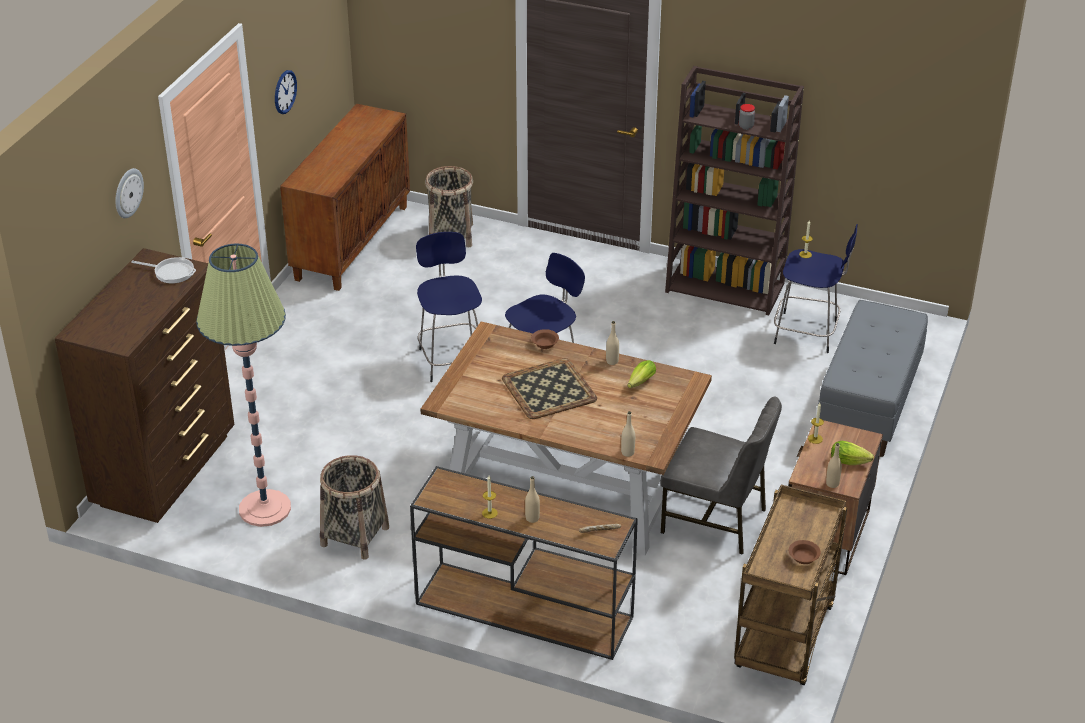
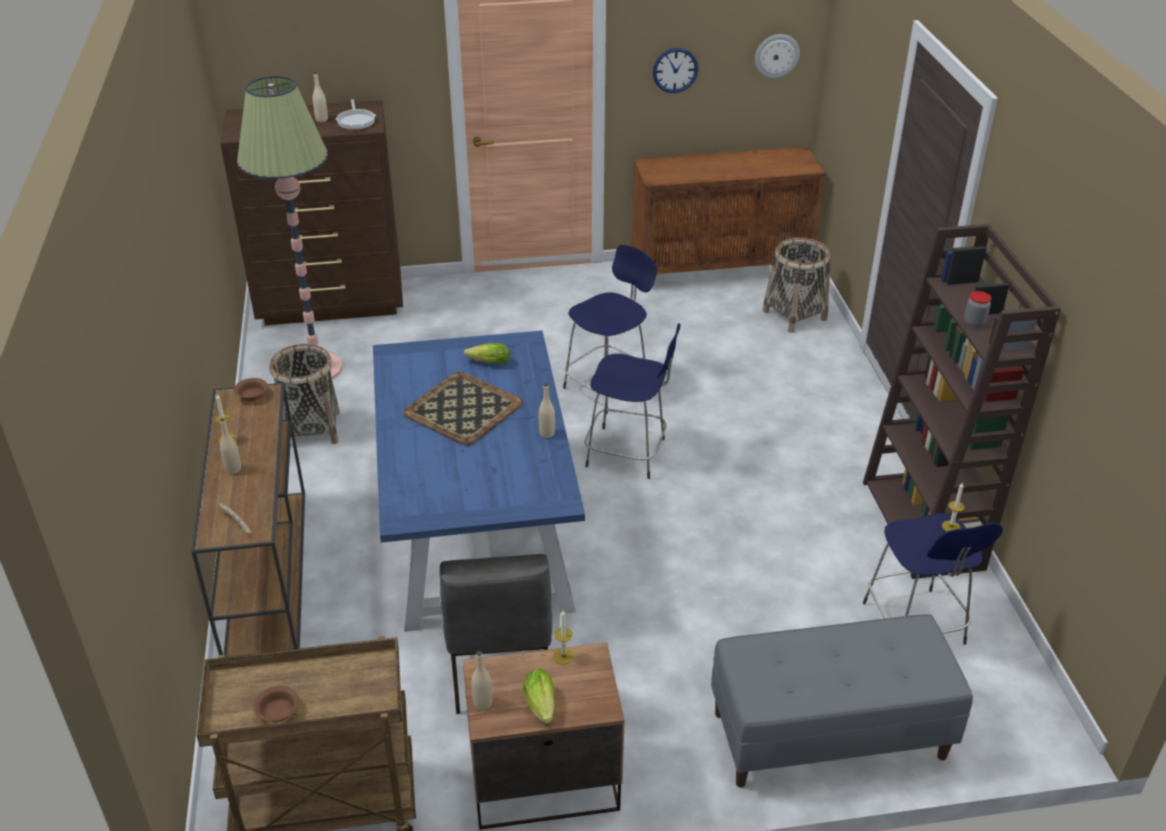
camera: 60 degrees right, 0 degrees up
wall clock [115,168,144,218] -> wall clock moved to [755,34,800,79]
brown dining table [421,322,712,555] -> blue dining table [373,330,585,632]
brown bowl [531,329,559,349] -> brown bowl moved to [233,378,268,402]
beige bottle [621,411,635,457] -> beige bottle moved to [313,72,328,122]
lettuce [627,360,656,388] -> lettuce moved to [464,343,510,364]

